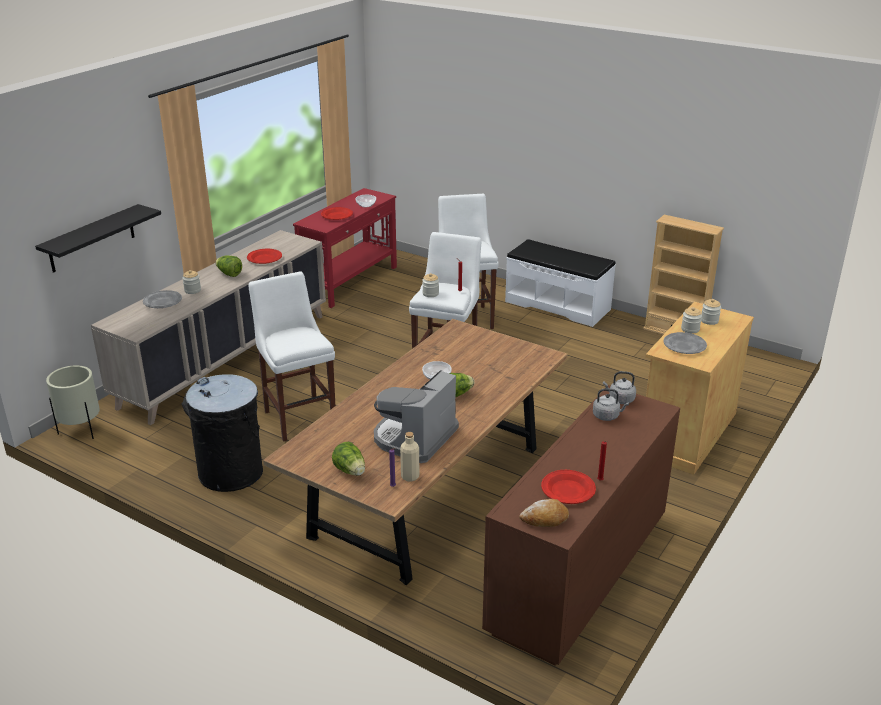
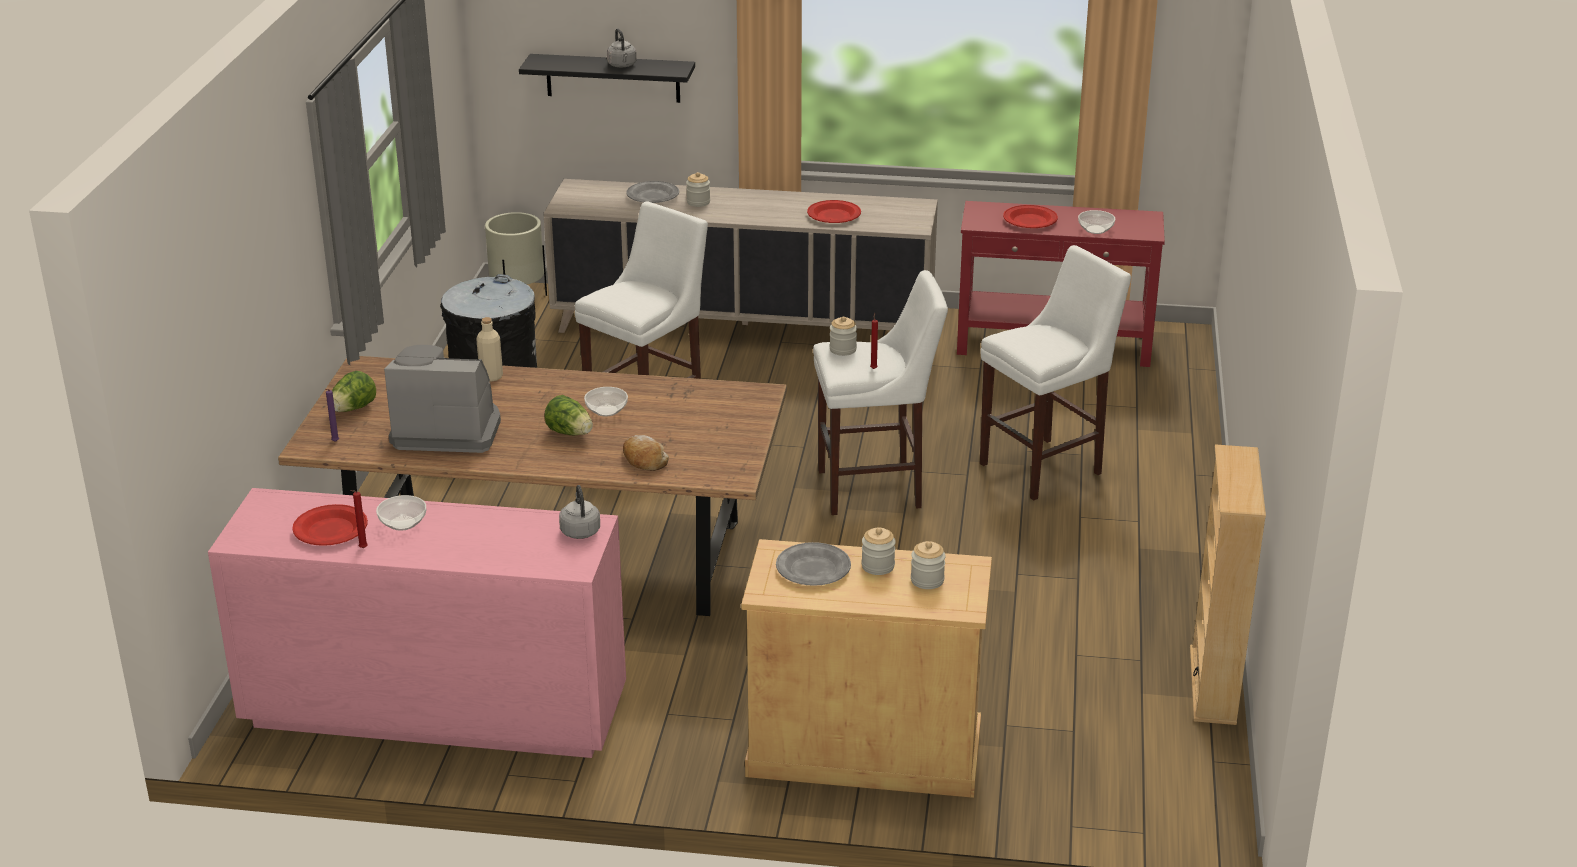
camera: 65 degrees right, 0 degrees up
lettuce [215,255,242,277] -> none
beige bottle [400,432,419,482] -> beige bottle moved to [476,317,503,382]
brown dresser [482,385,680,665] -> pink dresser [208,488,626,758]
white bench [505,239,616,327] -> none
bread [519,499,569,527] -> bread moved to [623,435,669,471]
grey kettle [593,388,629,421] -> grey kettle moved to [607,28,637,67]
none -> bowl [376,495,426,531]

